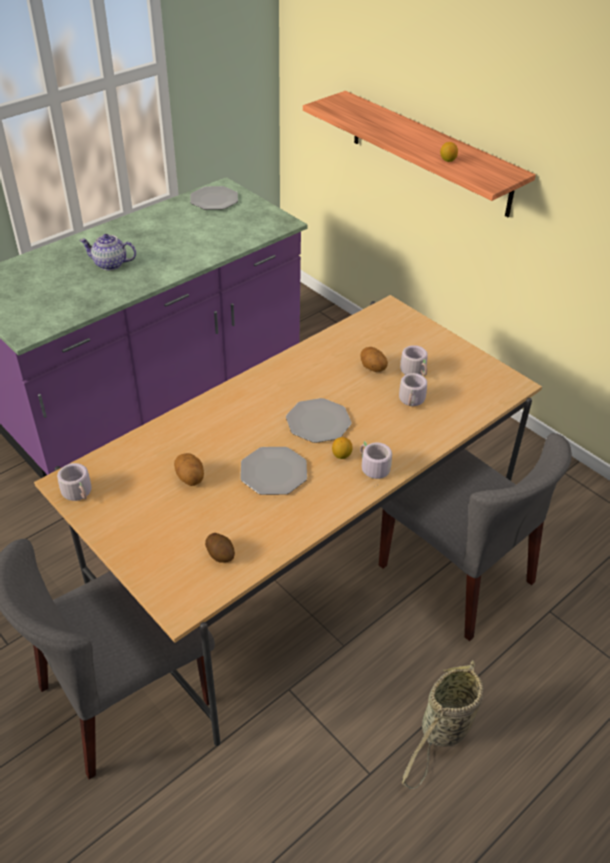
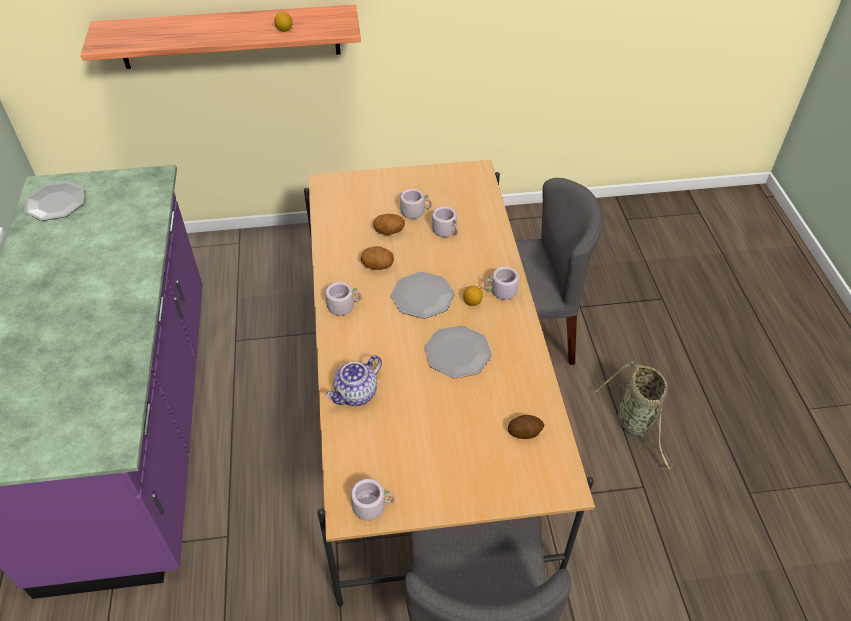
camera: 55 degrees left, 5 degrees up
teapot [79,234,136,270] -> teapot moved to [326,355,382,406]
potato [174,453,204,486] -> potato moved to [361,246,394,270]
none -> grey mug [325,282,362,316]

